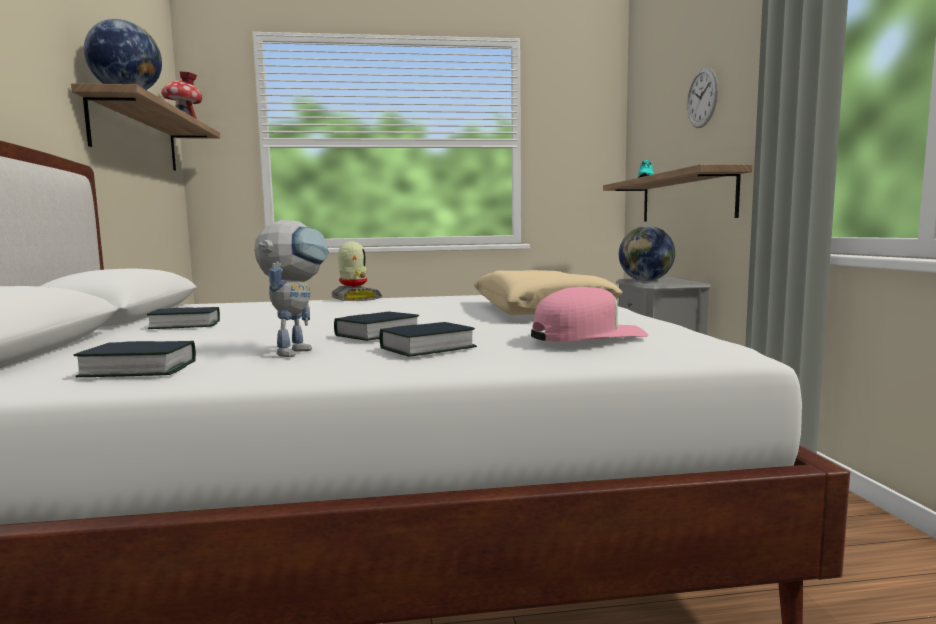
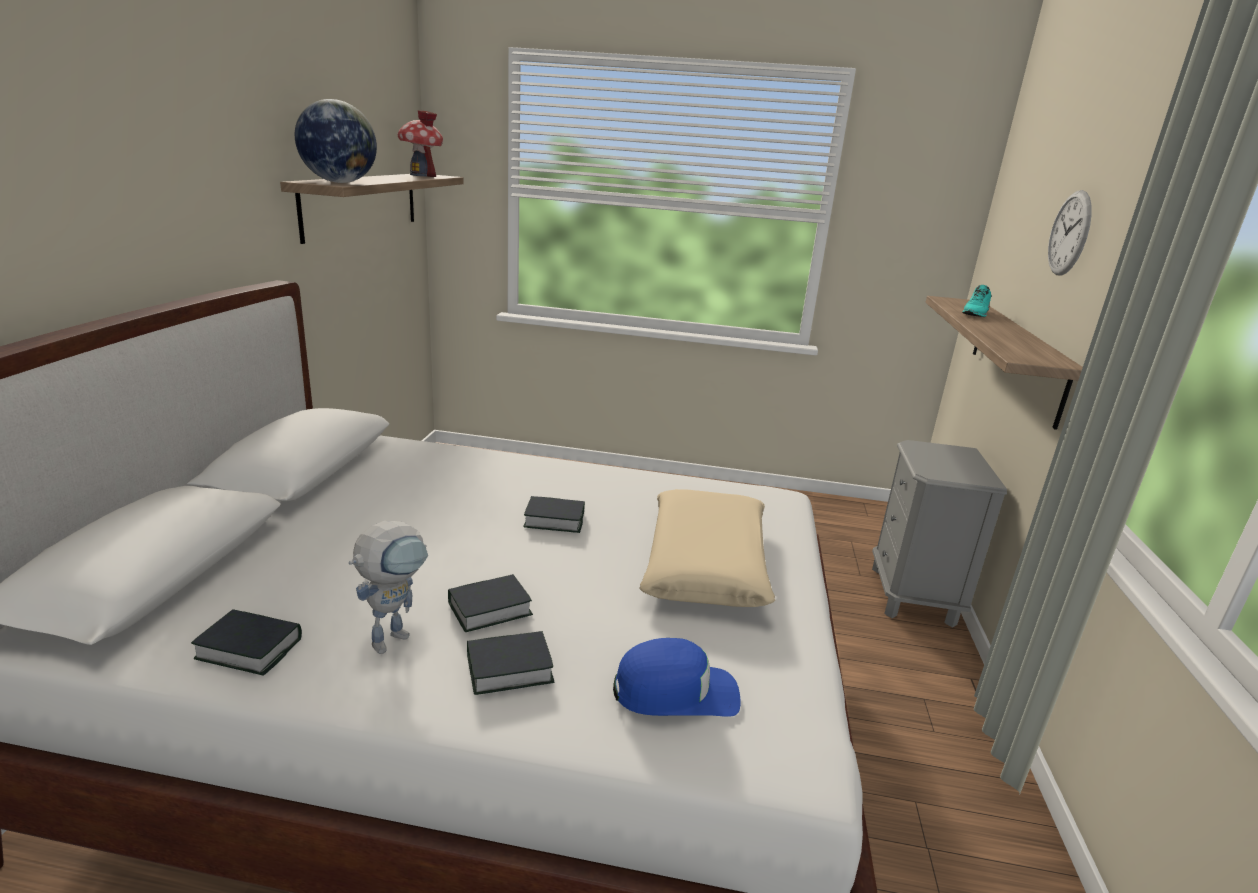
camera: 15 degrees right, 15 degrees up
book [147,307,220,329] -> book moved to [524,496,585,533]
toy robot [332,241,382,301] -> none
pink cap [531,287,648,342] -> blue cap [613,638,740,717]
globe [619,226,675,281] -> none

